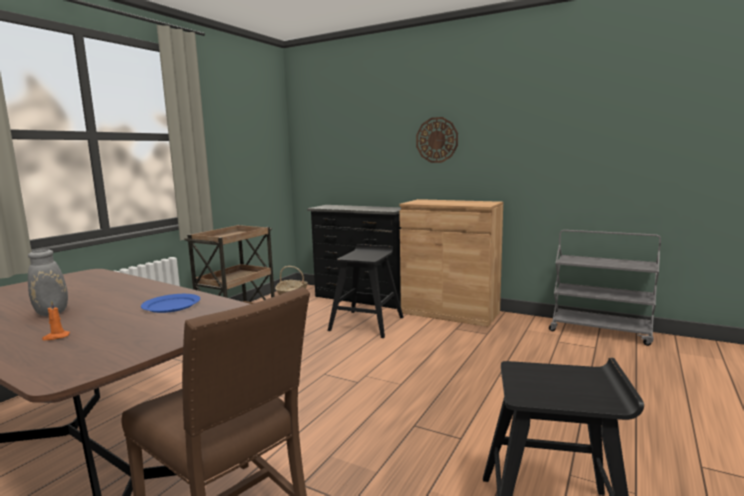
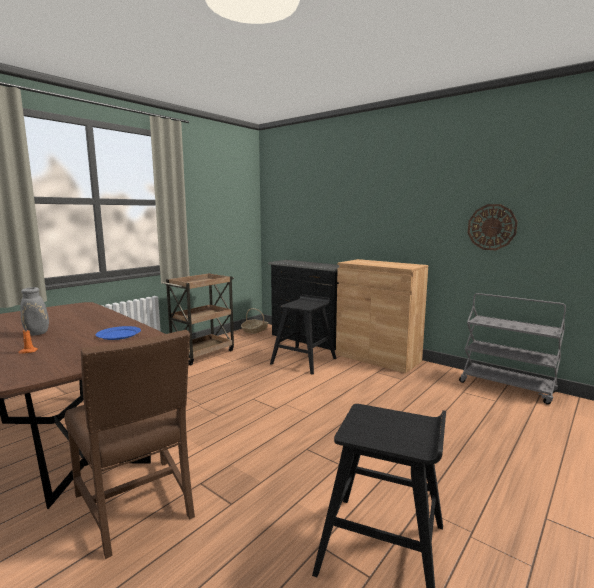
camera: 10 degrees right, 0 degrees up
wall clock [416,117,458,163] -> wall clock moved to [468,204,518,250]

